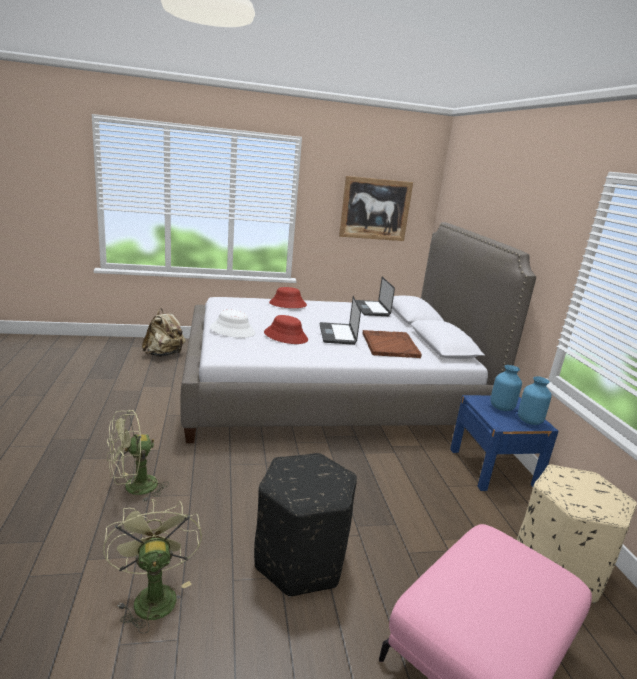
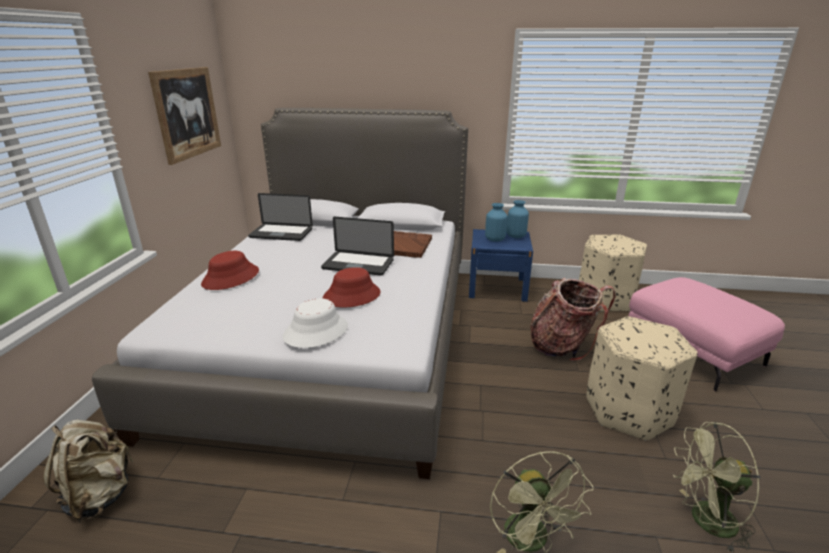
camera: 70 degrees left, 5 degrees up
black ottoman [254,453,357,597] -> beige ottoman [587,316,698,441]
none -> backpack [530,278,616,361]

